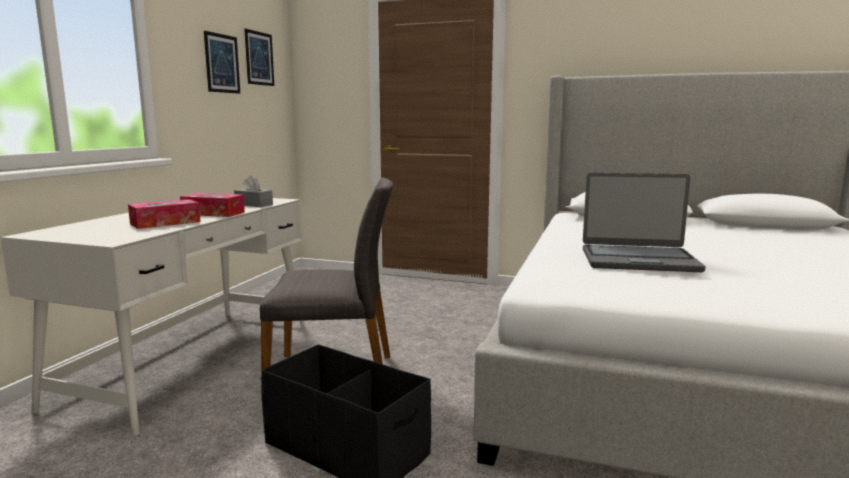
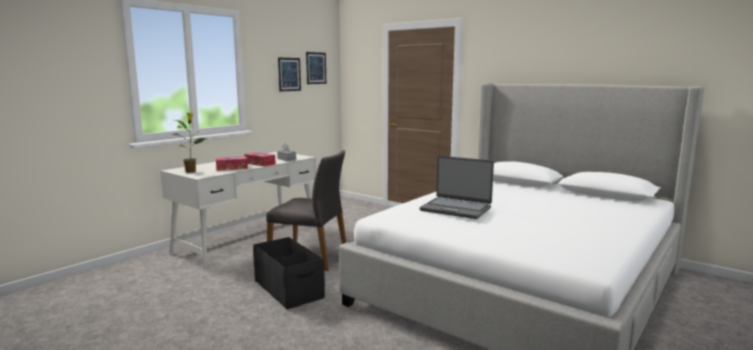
camera: 20 degrees right, 0 degrees up
none -> potted plant [172,113,205,173]

